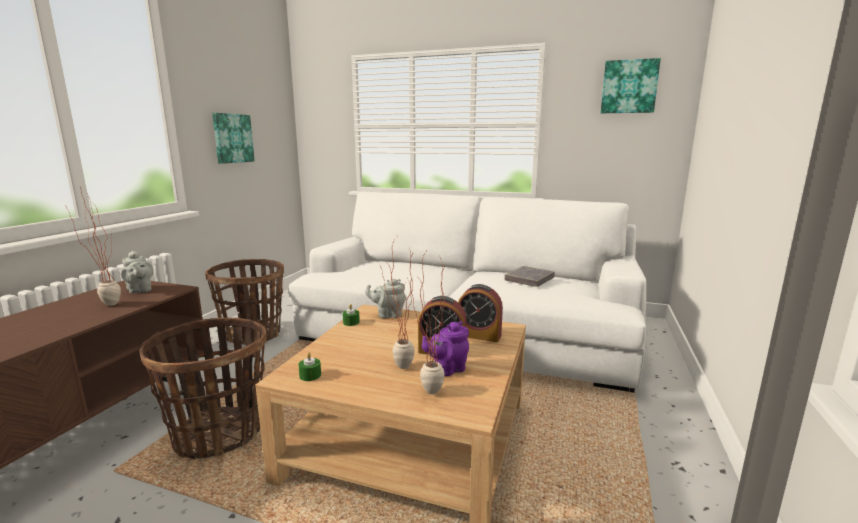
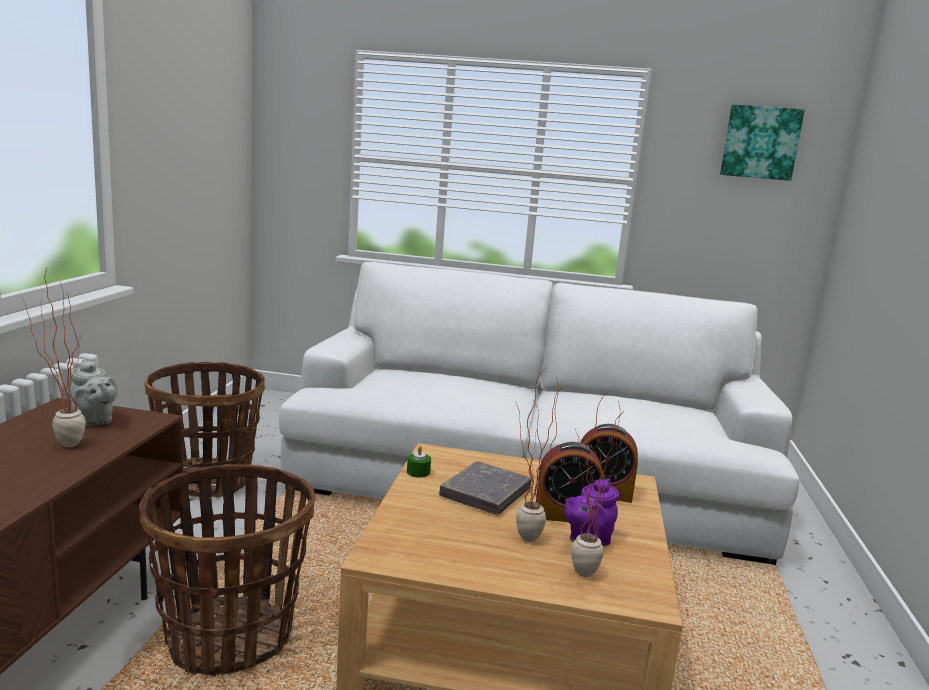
camera: 10 degrees left, 0 degrees up
picture [212,113,255,164] -> none
green candle [298,352,321,381] -> none
grey teapot [365,279,406,318] -> none
grey book [504,266,555,287] -> grey book moved to [439,461,531,515]

